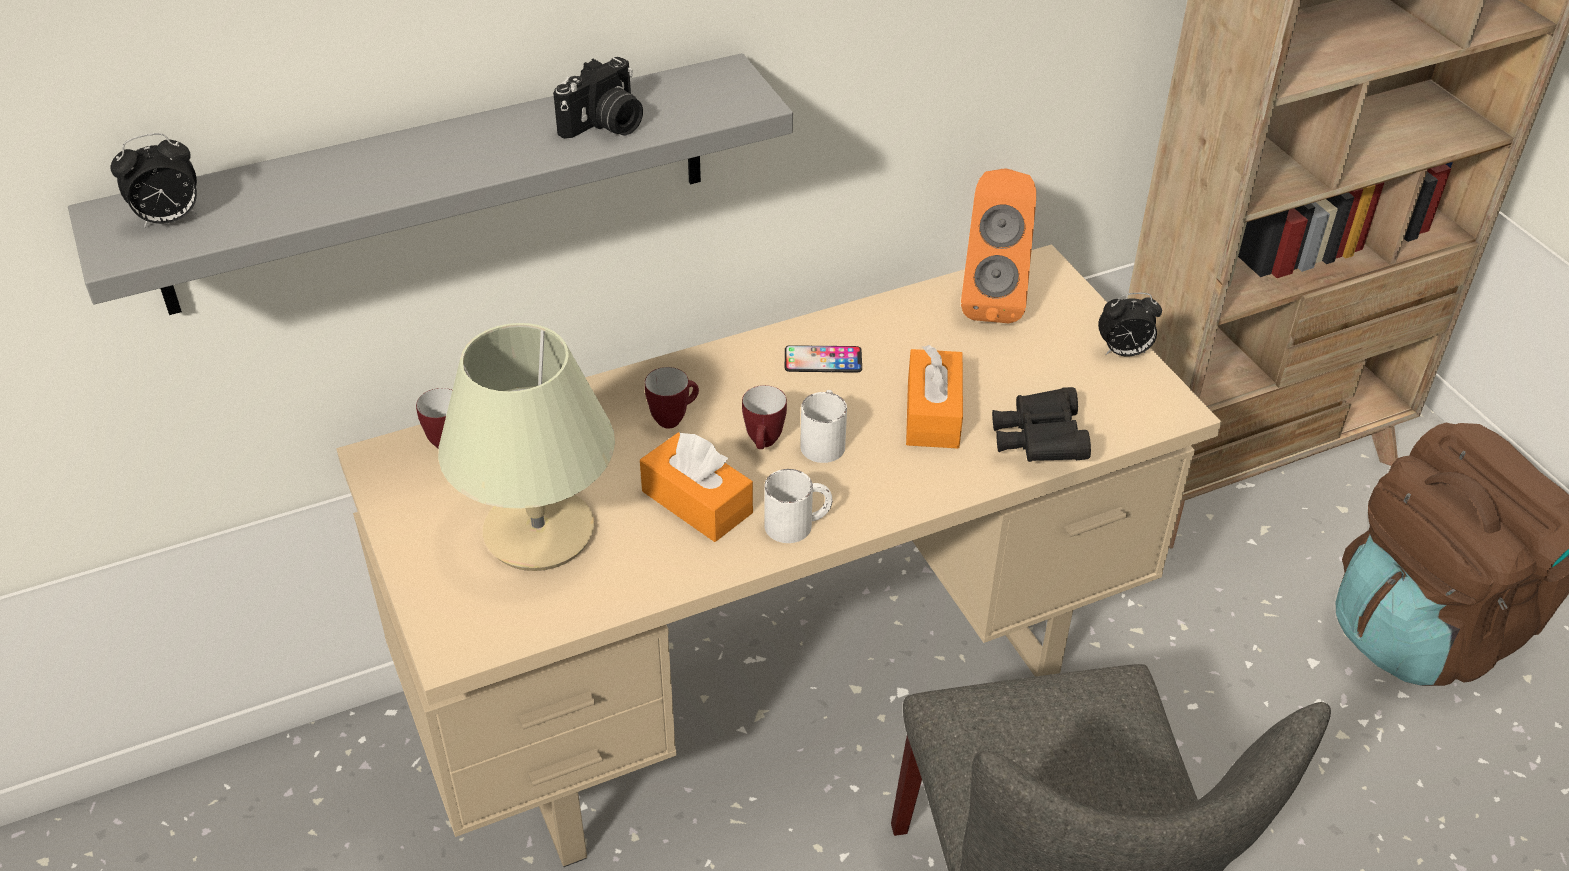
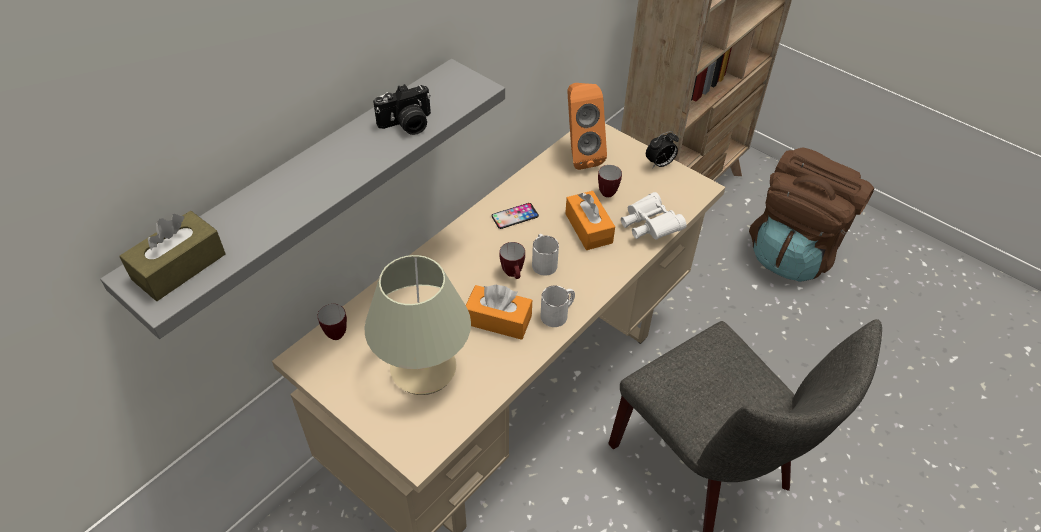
camera: 25 degrees left, 5 degrees up
alarm clock [110,133,197,228] -> brown tissue box [119,211,226,301]
camera [553,57,643,139] -> camera turned 45 degrees clockwise [373,84,431,135]
mug [645,367,699,429] -> mug moved to [598,165,622,198]
black binoculars [992,387,1091,462] -> white binoculars [621,192,686,240]

